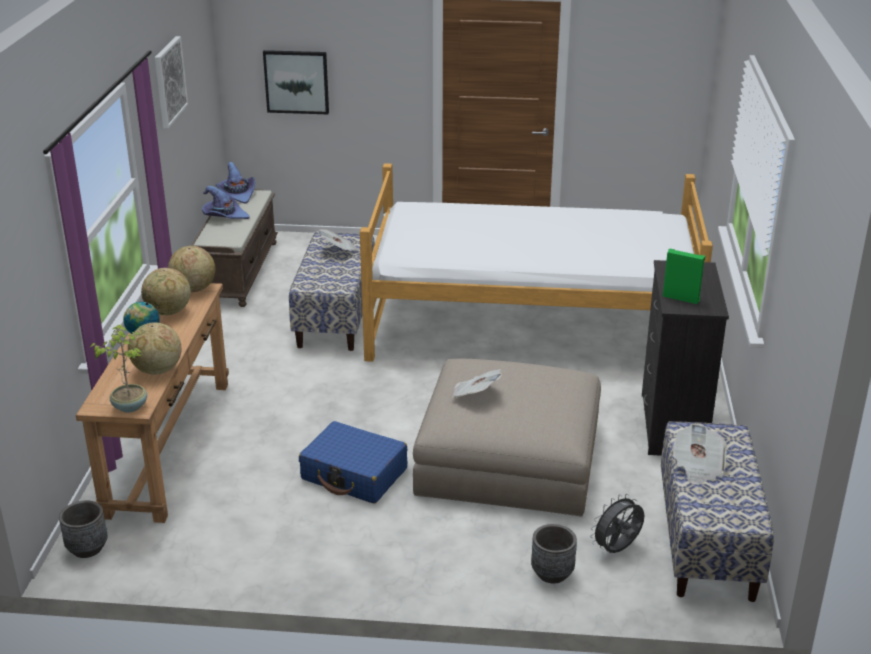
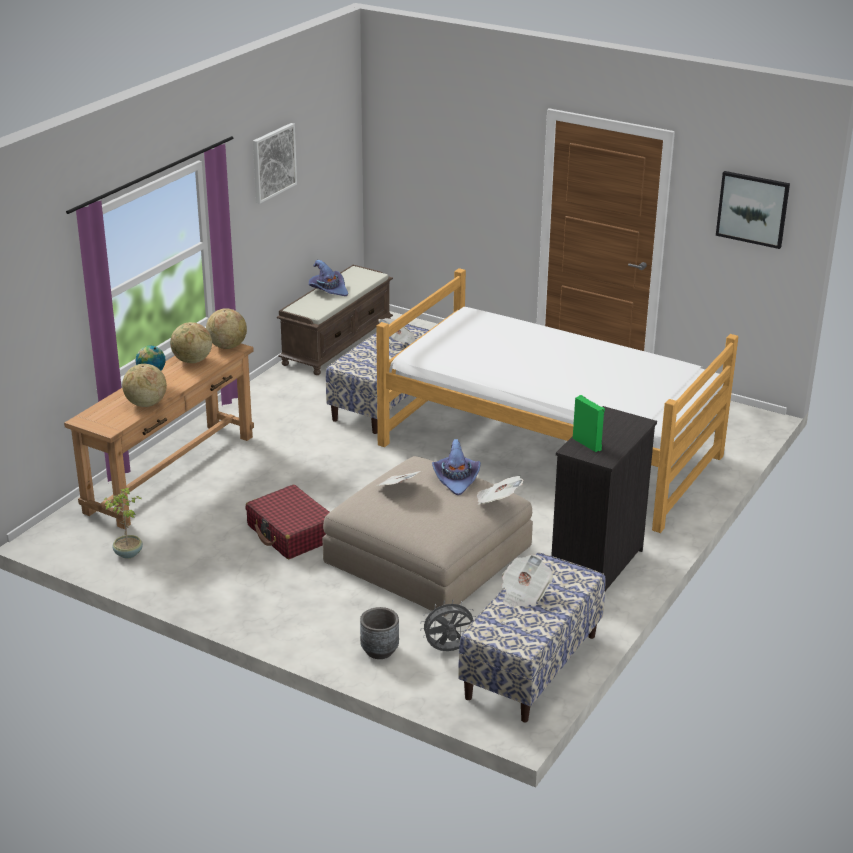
camera: 25 degrees right, 0 degrees up
grey planter [59,500,108,558] -> none
potted plant [89,325,147,413] -> potted plant moved to [104,488,143,559]
purple hat [215,162,255,204] -> purple hat moved to [432,439,481,495]
picture [263,50,329,114] -> picture moved to [716,171,790,249]
blue suitcase [299,421,407,504] -> red suitcase [246,485,330,559]
none -> newspaper [477,476,523,505]

